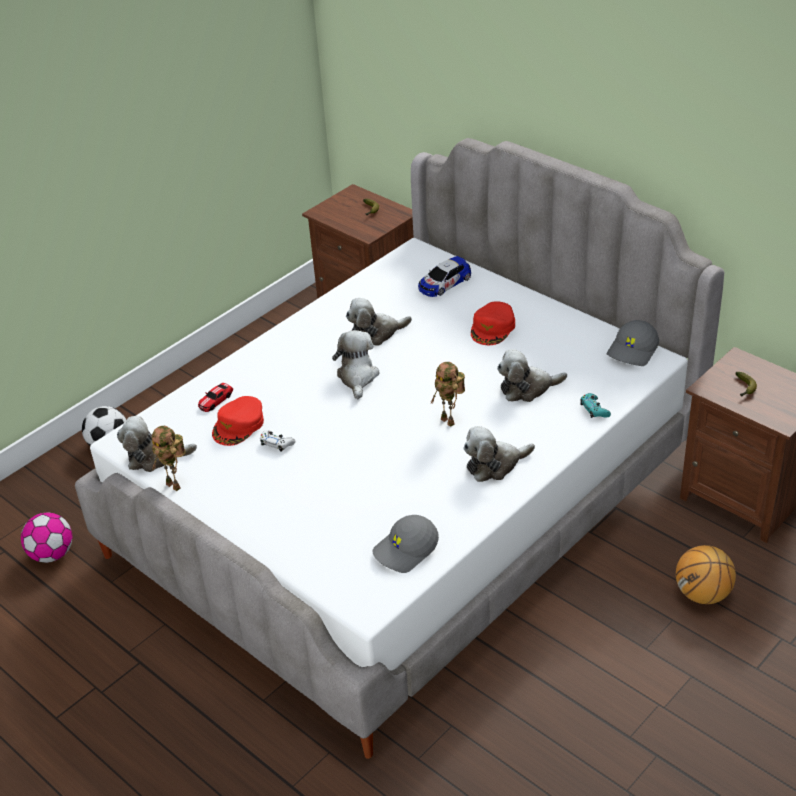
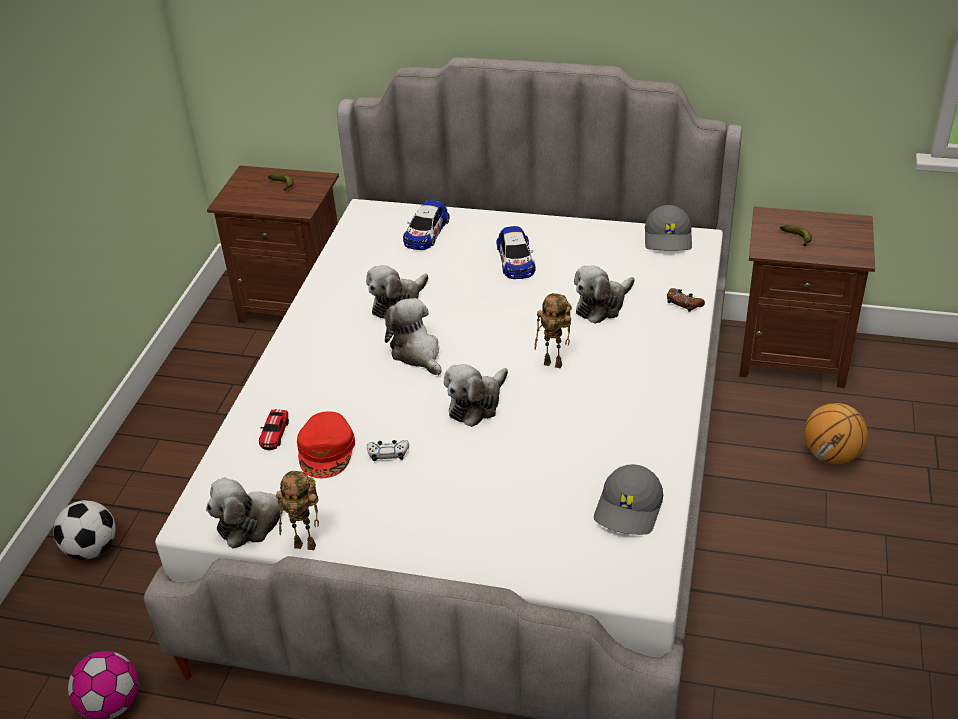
camera: 30 degrees left, 0 degrees up
plush toy [463,426,535,482] -> plush toy moved to [444,364,508,427]
red cap [471,301,515,345] -> toy car [496,226,535,279]
turquoise game controller [580,393,611,418] -> brown game controller [667,288,705,312]

